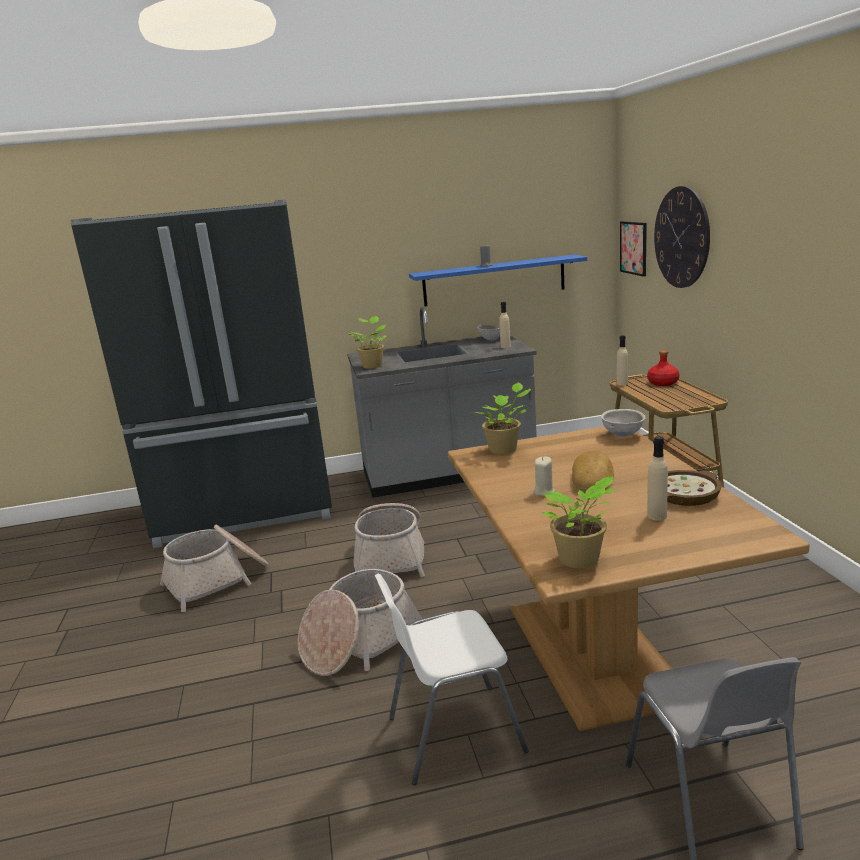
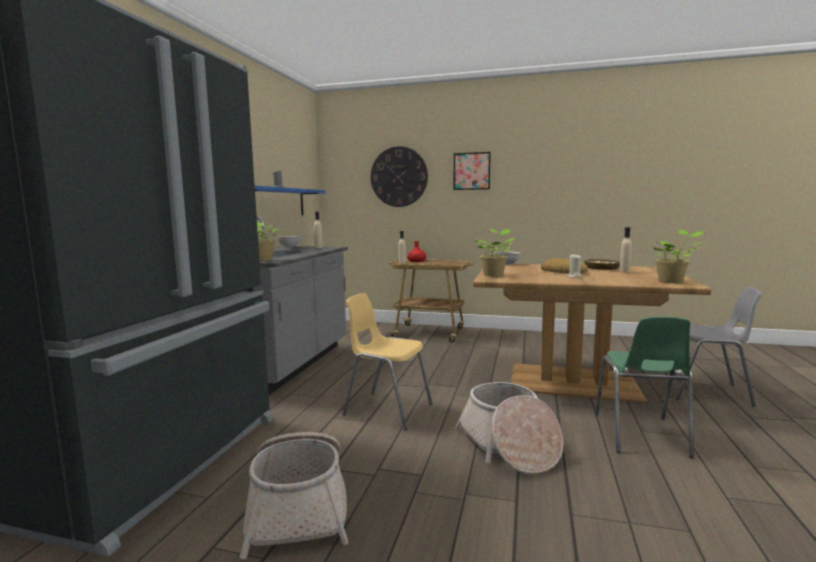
camera: 65 degrees left, 10 degrees down
basket [354,503,425,577] -> yellow chair [343,294,433,430]
white chair [375,574,529,785] -> green chair [595,316,694,458]
picture [620,221,647,277] -> picture moved to [454,152,491,190]

